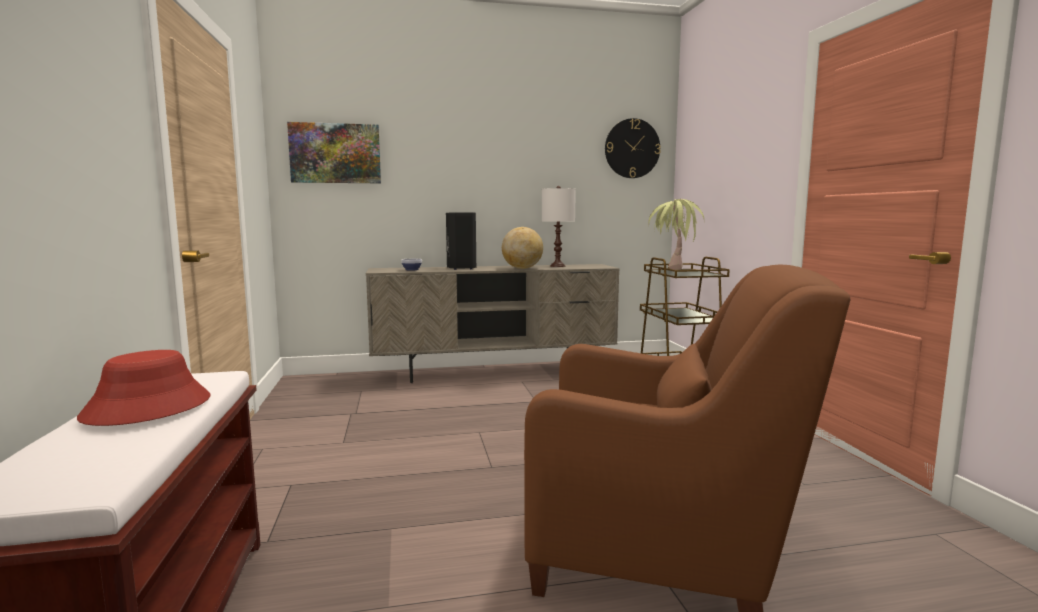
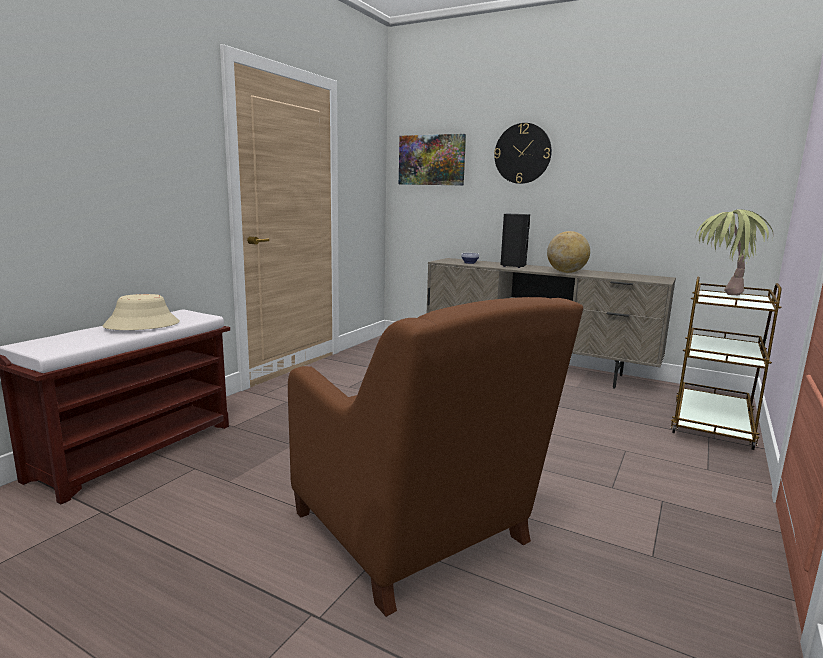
camera: 40 degrees right, 5 degrees up
red hat [77,350,210,426] -> beige hat [102,294,180,330]
white table lamp [542,186,576,267] -> none
wall clock [605,118,661,178] -> wall clock moved to [494,123,552,184]

